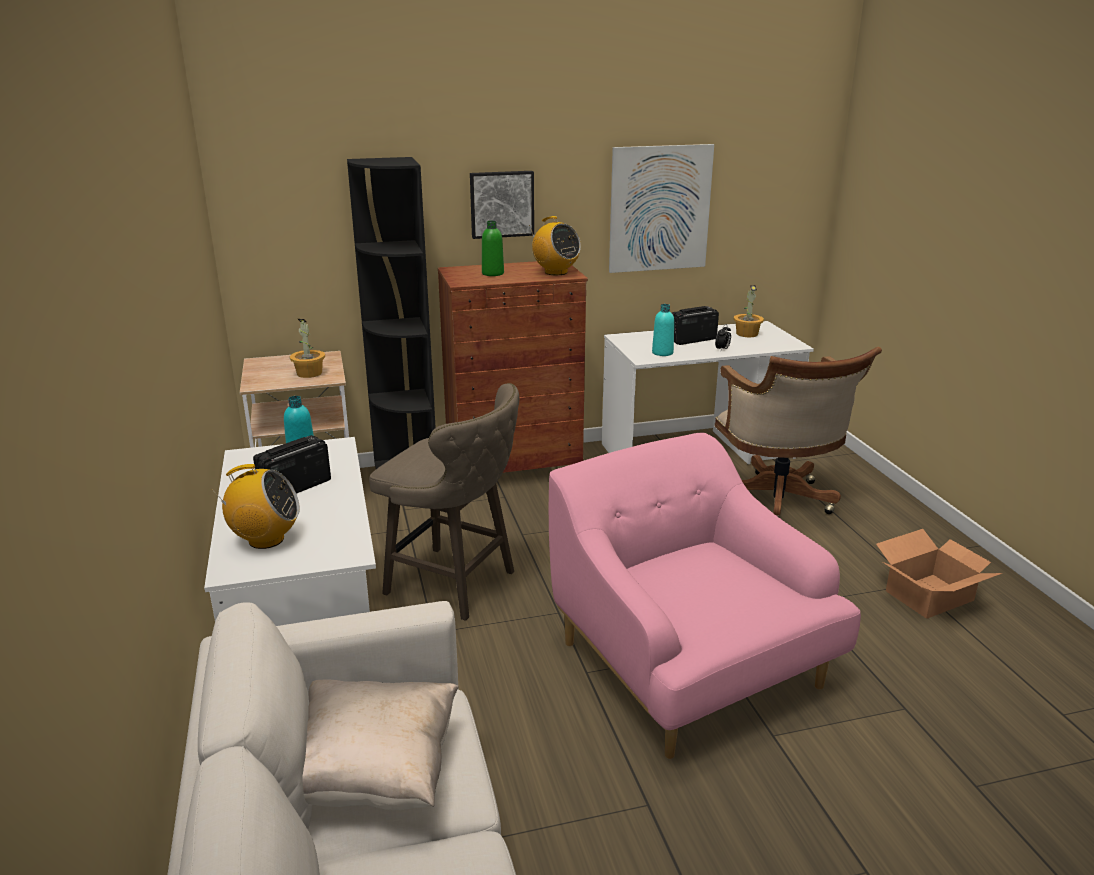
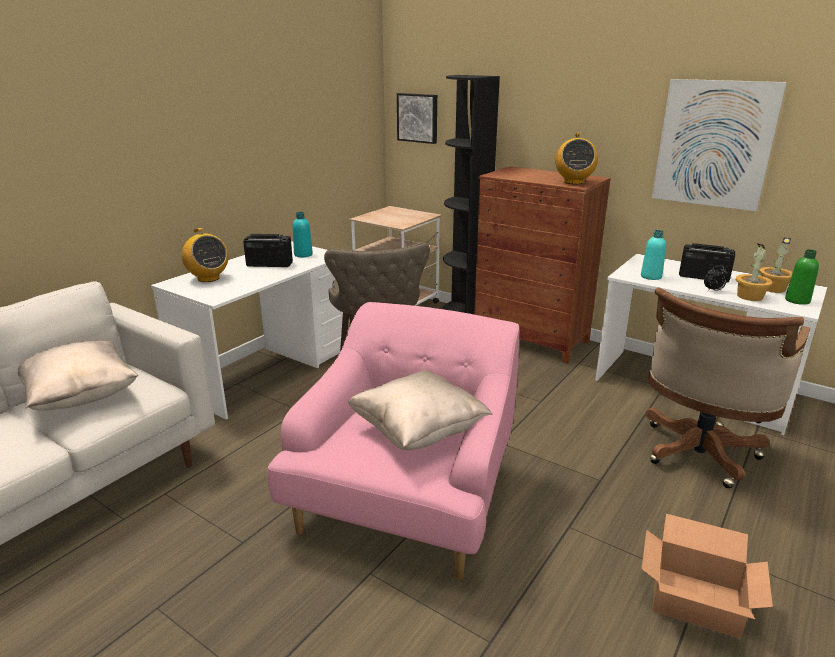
camera: 50 degrees right, 0 degrees up
potted plant [290,319,325,378] -> potted plant moved to [736,243,772,301]
picture [470,171,534,239] -> picture moved to [397,93,437,144]
green bottle [482,221,504,276] -> green bottle moved to [785,250,819,305]
none -> beige pillow [348,370,492,451]

